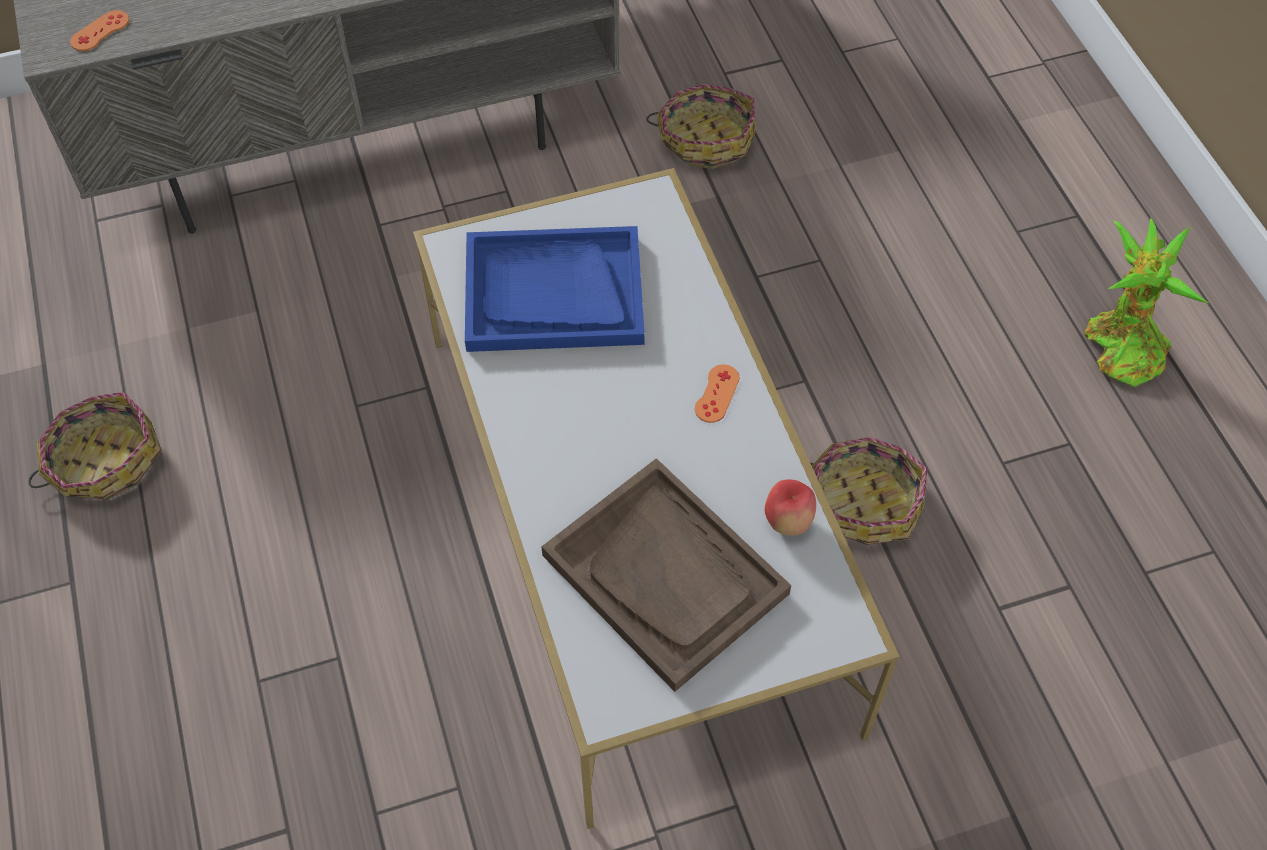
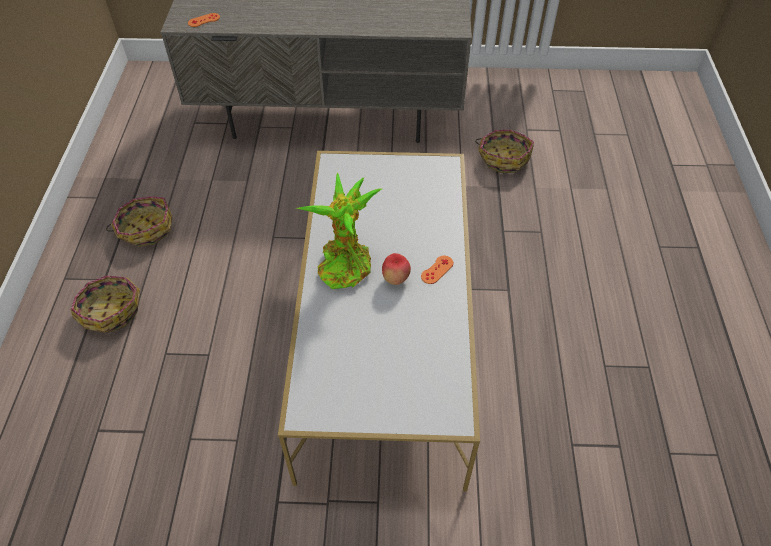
camera: 20 degrees right, 5 degrees down
blue tray [465,226,645,352] -> none
brown tray [541,458,791,692] -> none
apple [765,480,816,536] -> apple moved to [382,253,411,285]
basket [810,437,927,545] -> basket moved to [71,275,140,333]
potted plant [1085,218,1208,387] -> potted plant moved to [296,173,382,289]

